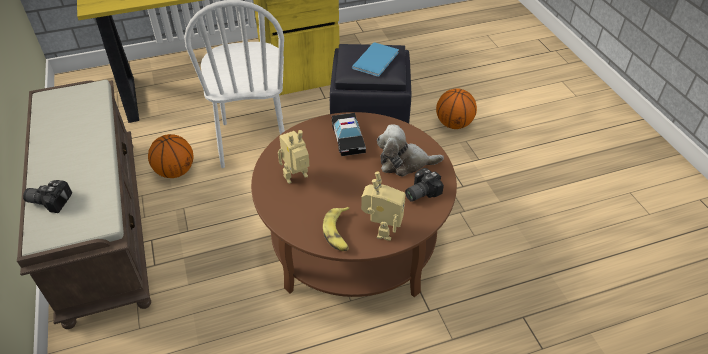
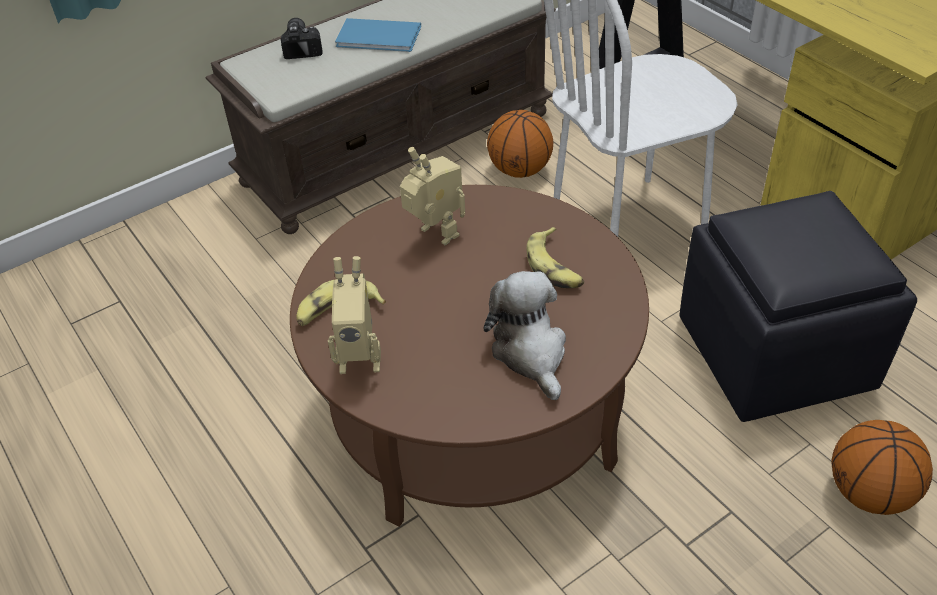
camera: 75 degrees right, 0 degrees up
toy car [332,113,366,156] -> banana [527,227,584,288]
blue book [352,42,399,77] -> blue book moved to [335,18,421,52]
camera [405,168,444,202] -> none

